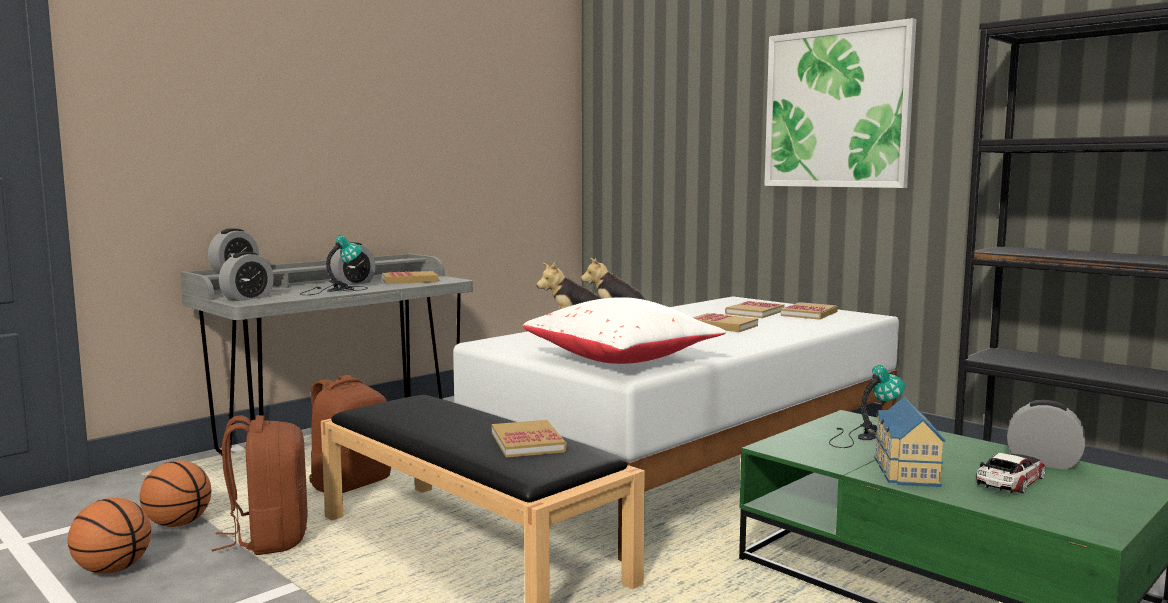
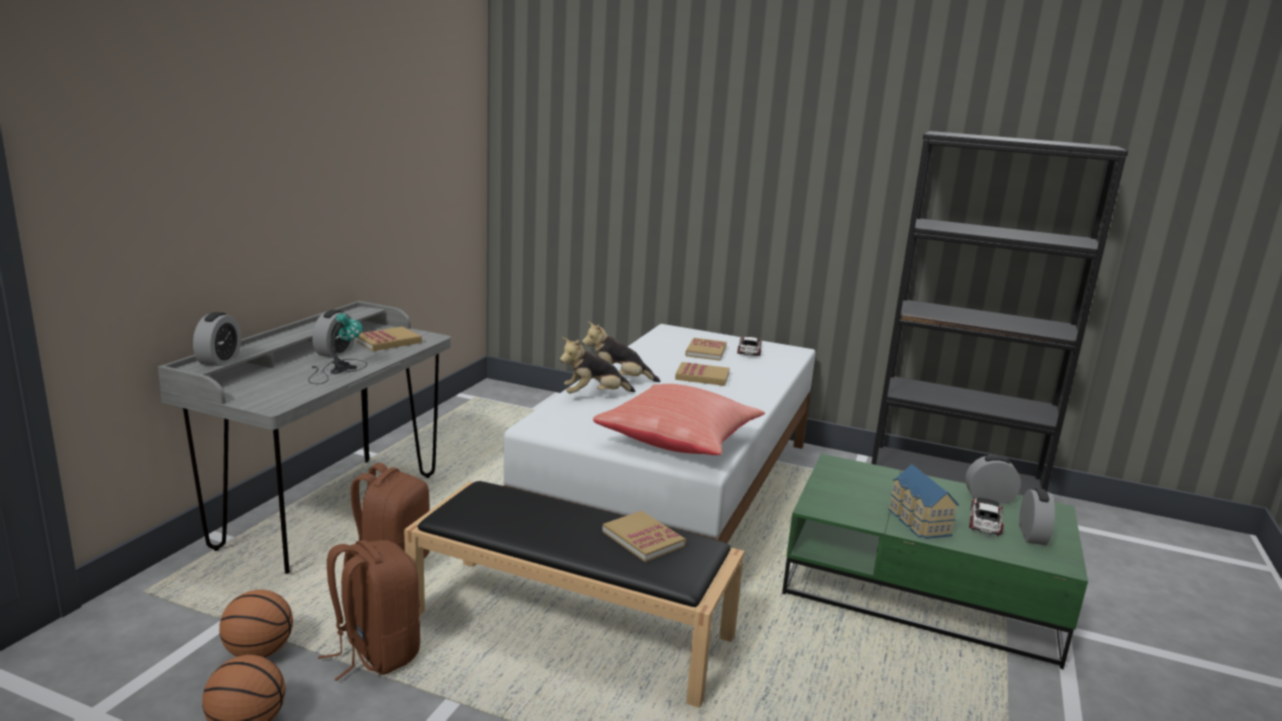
camera: 25 degrees left, 10 degrees up
alarm clock [219,252,274,301] -> alarm clock moved to [1019,488,1055,545]
white pillow [523,297,726,364] -> red pillow [593,384,765,455]
picture [764,18,916,188] -> none
book [781,302,838,320] -> toy car [737,336,762,356]
table lamp [829,365,905,448] -> none

